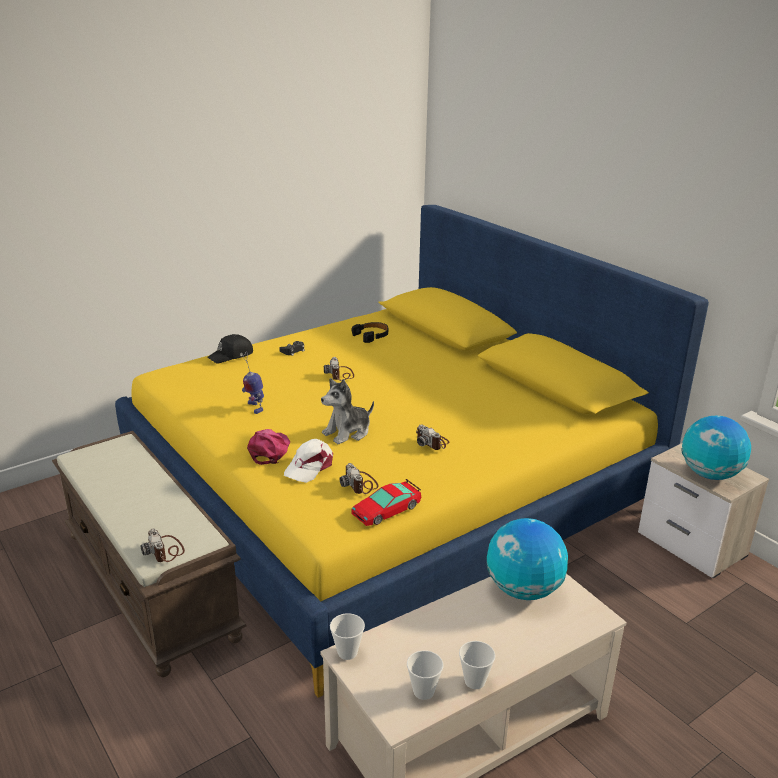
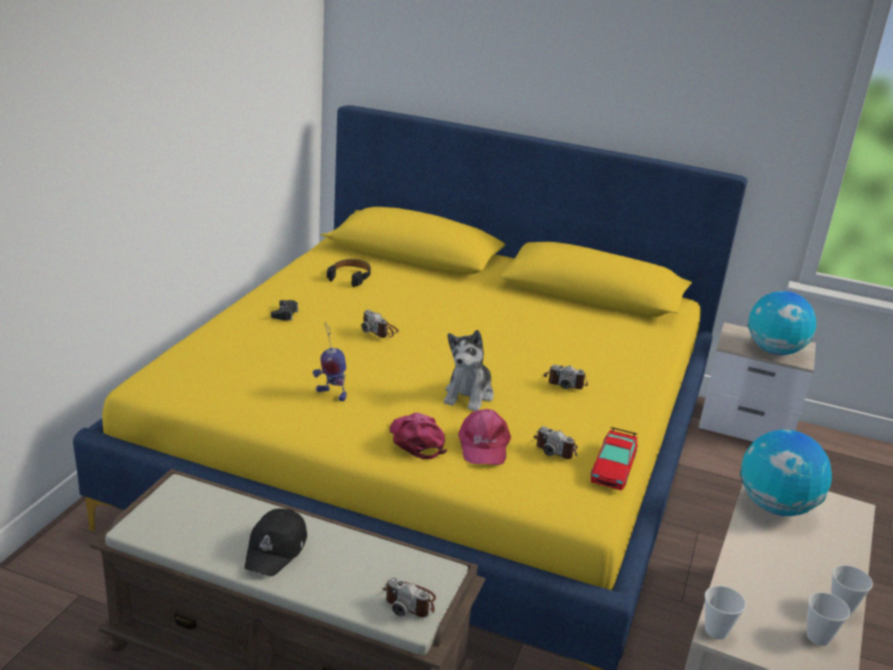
camera: 35 degrees left, 0 degrees up
black cap [208,334,253,363] -> black cap moved to [244,508,307,576]
white cap [284,439,333,483] -> pink cap [458,409,511,465]

